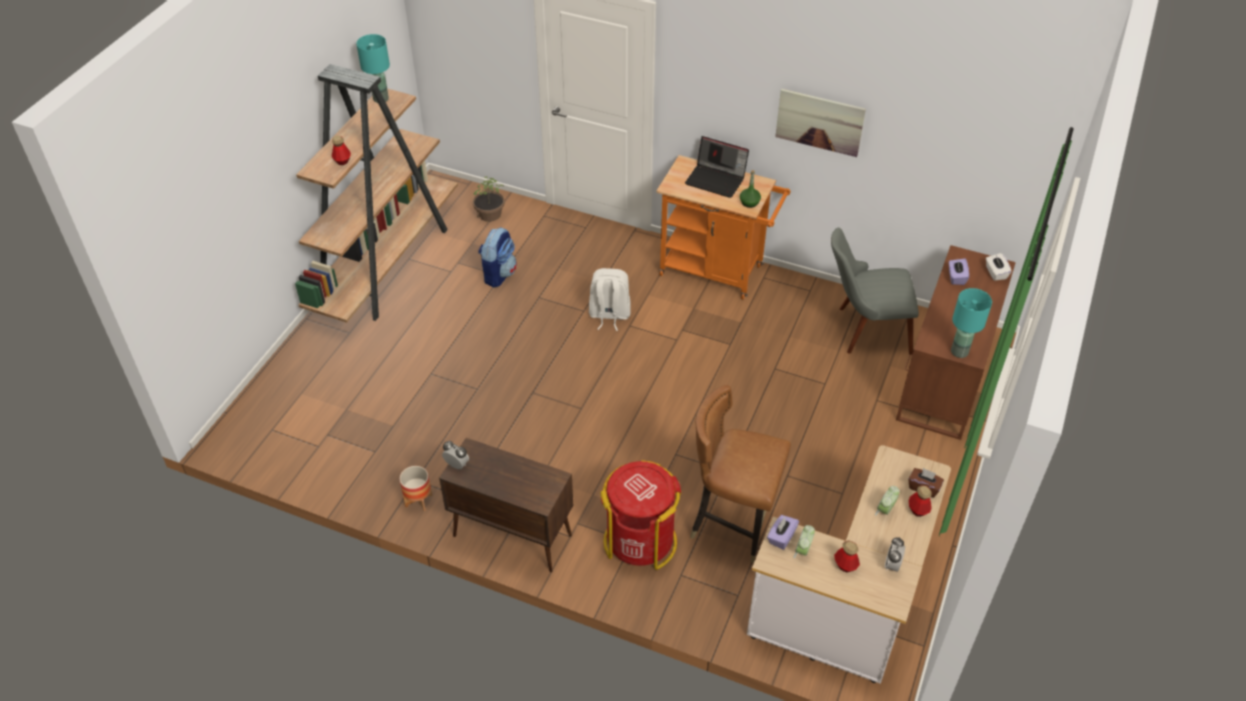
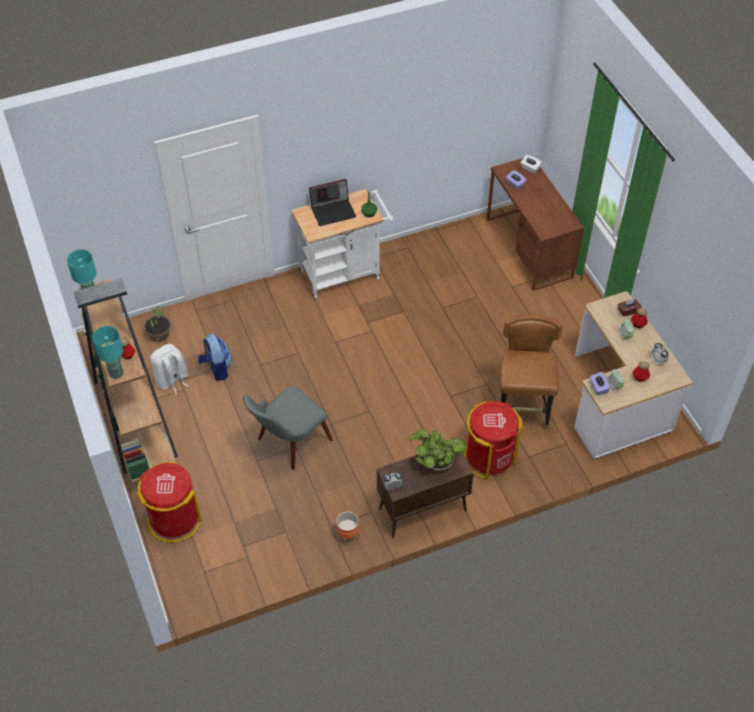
camera: 45 degrees left, 5 degrees up
white backpack [589,268,631,331] -> white backpack moved to [150,344,189,394]
orange cart [656,155,791,300] -> white cart [292,189,394,299]
brown chair [690,385,791,563] -> brown chair turned 120 degrees clockwise [500,314,562,429]
picture [775,89,866,157] -> none
grey chair [831,228,919,355] -> grey chair moved to [243,386,333,470]
turquoise table lamp [951,288,992,358] -> turquoise table lamp moved to [92,326,123,379]
none -> red trash can [137,461,202,543]
none -> potted plant [409,430,466,470]

